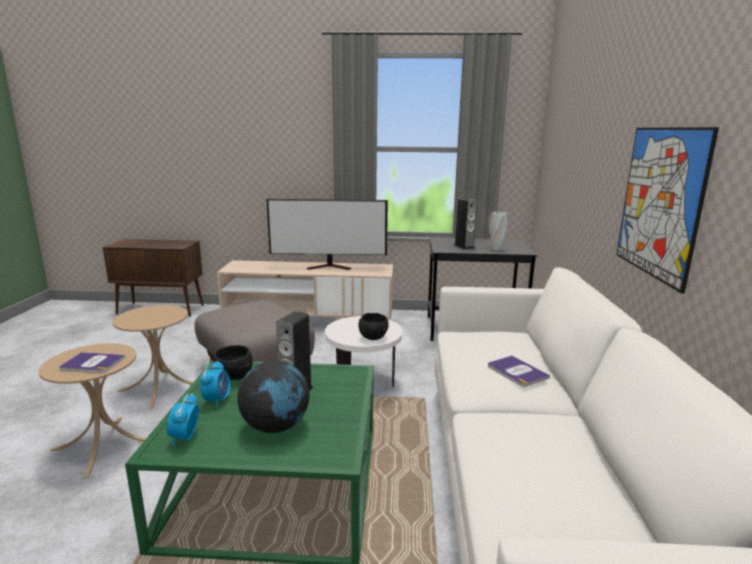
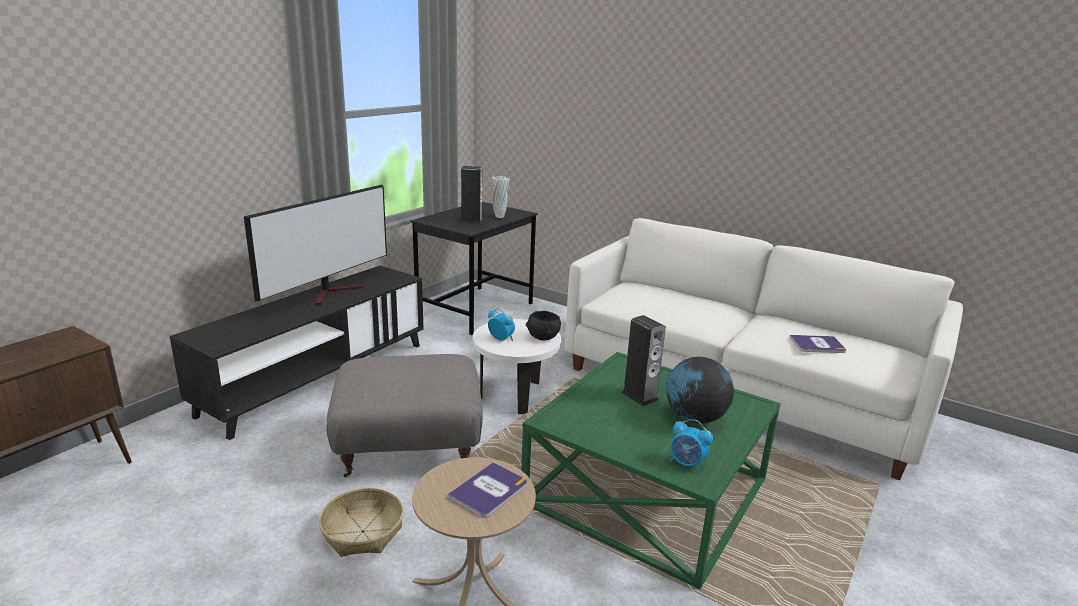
camera: 60 degrees left, 5 degrees up
beige side table [112,305,193,409] -> basket [319,488,403,557]
alarm clock [200,361,231,408] -> alarm clock moved to [488,309,515,341]
black bowl [213,345,253,380] -> none
beige tv stand [217,260,393,319] -> black tv stand [170,265,423,440]
book [488,355,550,387] -> book moved to [789,335,846,353]
picture [616,127,719,294] -> none

